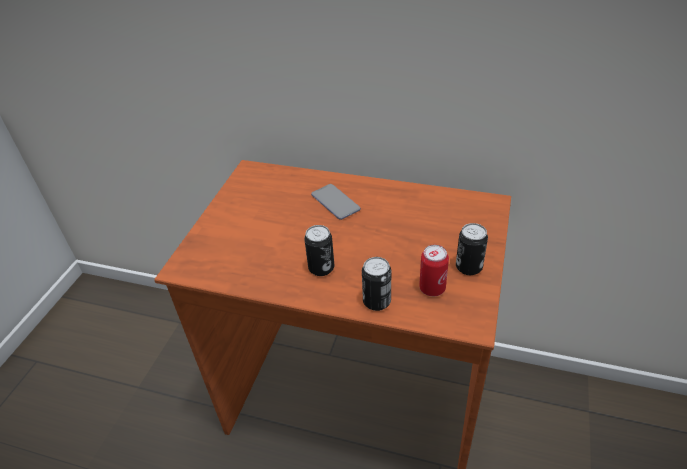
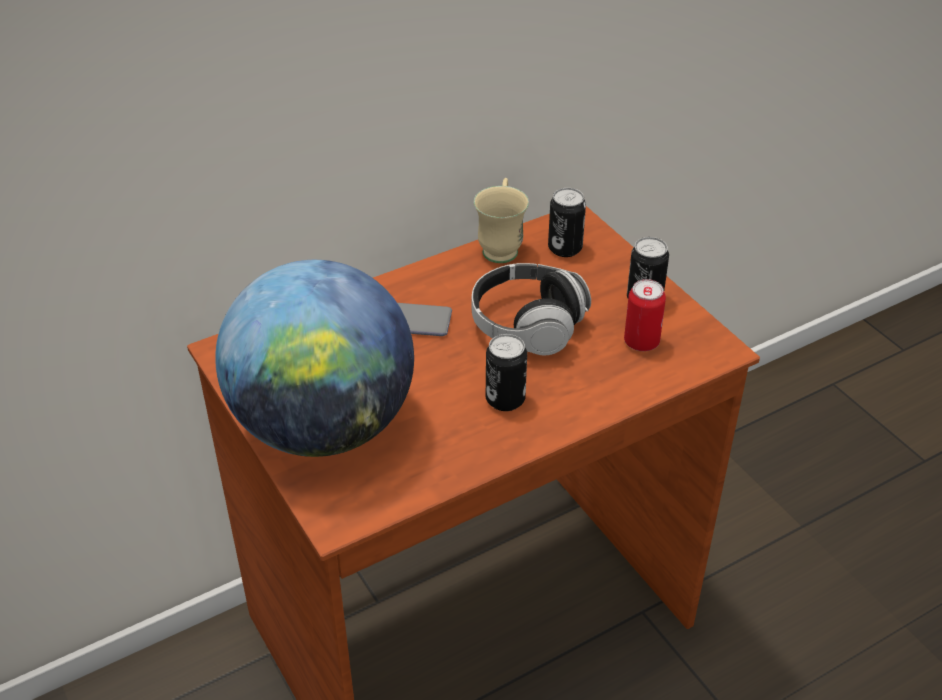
camera: 50 degrees left, 0 degrees up
can [362,257,391,311] -> can moved to [548,188,586,257]
none -> globe [215,260,414,457]
none -> headphones [472,263,591,355]
none -> beige mug [474,178,529,263]

